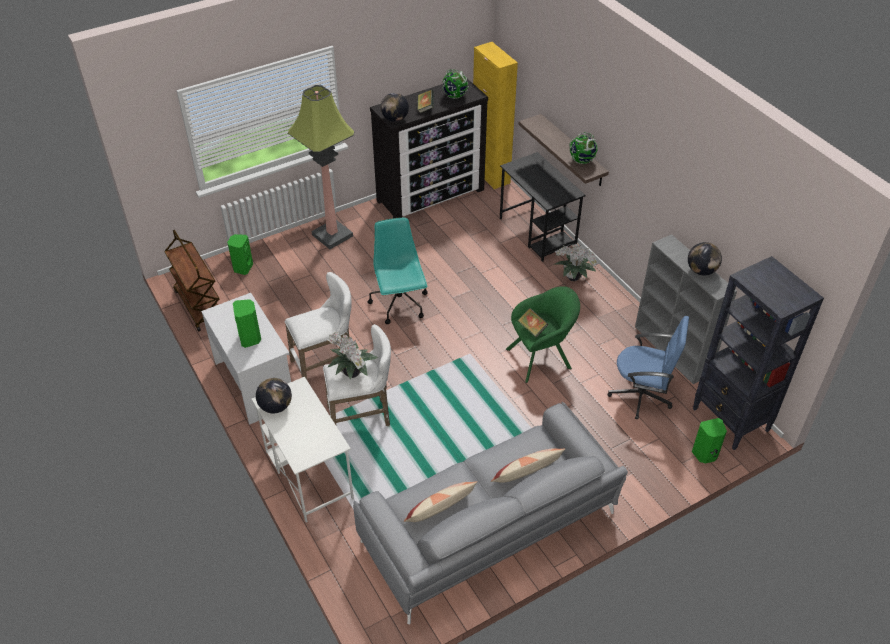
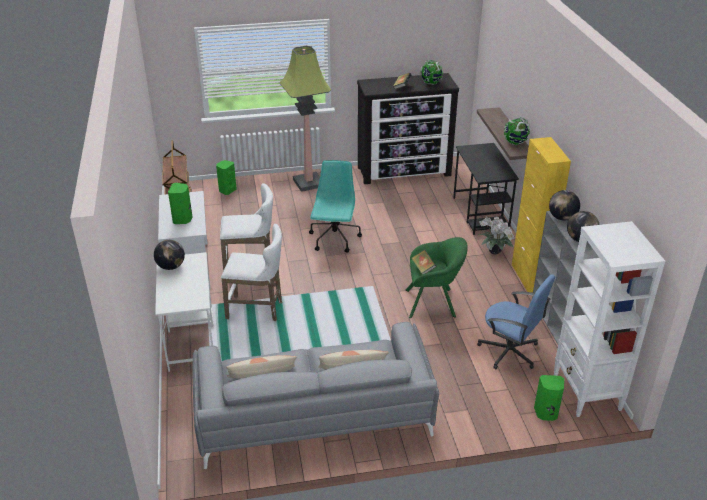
camera: 20 degrees right, 10 degrees down
potted plant [327,331,378,379] -> none
globe [381,93,409,122] -> globe moved to [549,190,580,221]
yellow cabinet [473,42,518,189] -> yellow cabinet moved to [512,137,571,292]
black bookcase [693,256,824,450] -> white bookcase [554,221,665,417]

